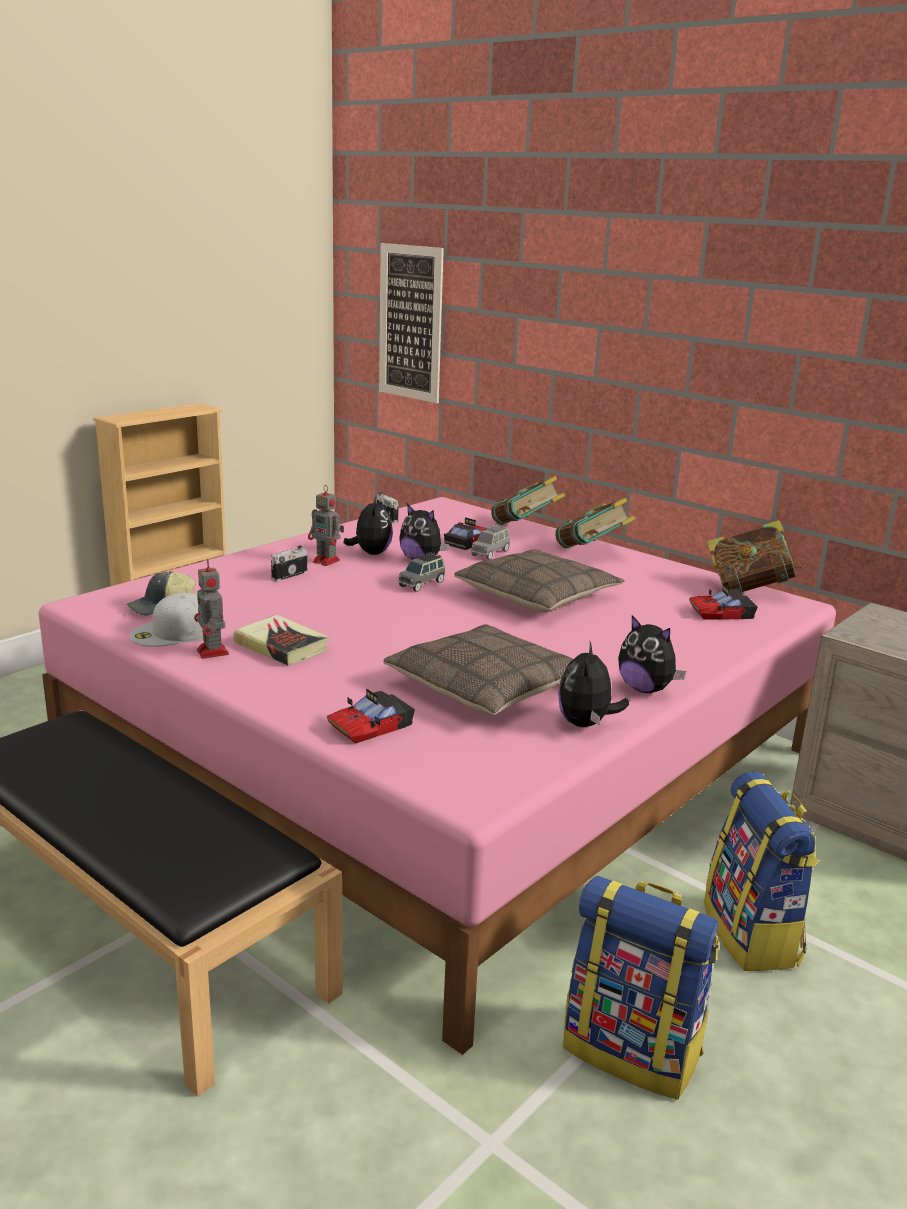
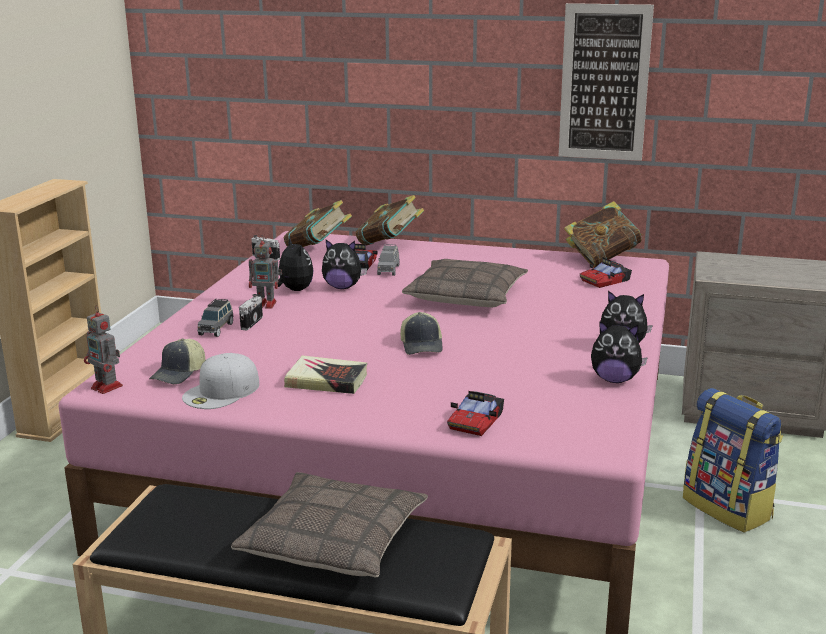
camera: 25 degrees left, 0 degrees up
toy robot [194,559,229,659] -> toy robot moved to [84,305,123,394]
picture [379,243,444,403] -> picture moved to [559,3,654,161]
pillow [383,624,573,715] -> pillow moved to [231,472,428,577]
grey toy car [398,552,445,592] -> grey toy car moved to [197,299,234,337]
book [555,498,636,548] -> book moved to [284,200,352,247]
plush toy [558,642,629,727] -> plush toy turned 60 degrees counterclockwise [591,321,648,383]
backpack [563,875,719,1100] -> none
none -> cap [400,312,443,355]

